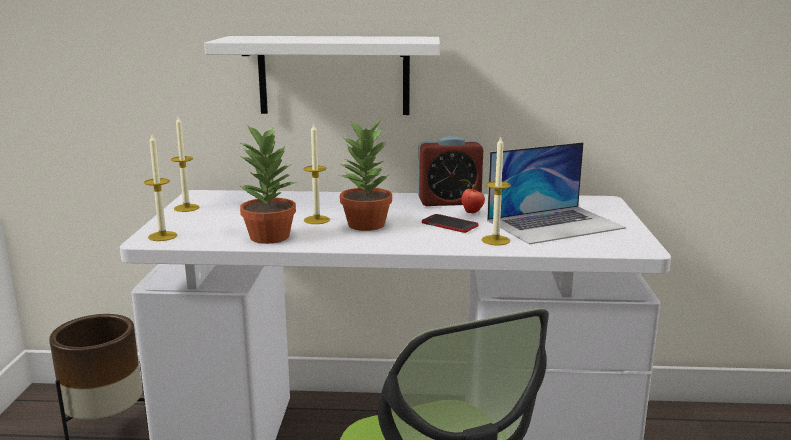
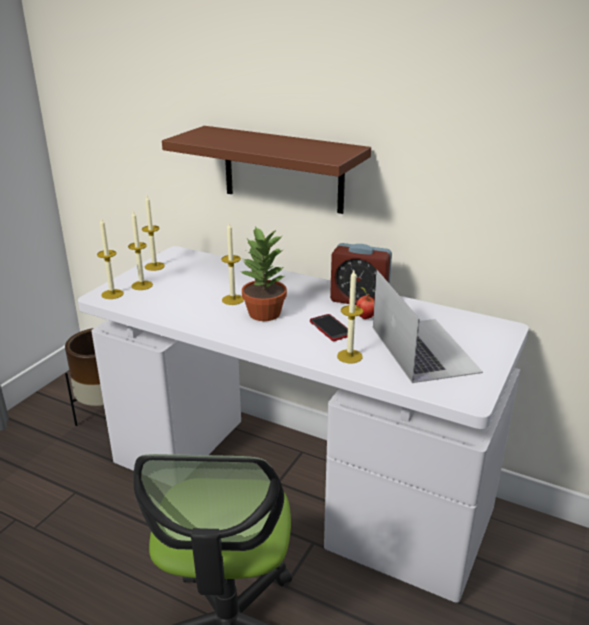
camera: 25 degrees right, 10 degrees up
white shelf [204,36,440,115] -> brown shelf [162,126,371,214]
potted plant [239,125,296,244] -> none
laptop [487,142,626,245] -> laptop turned 105 degrees counterclockwise [373,270,483,383]
none -> candle [128,211,153,290]

